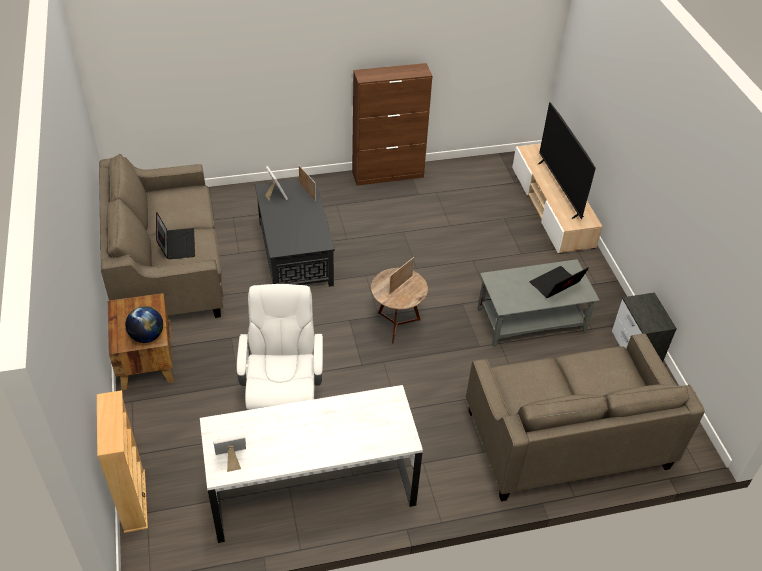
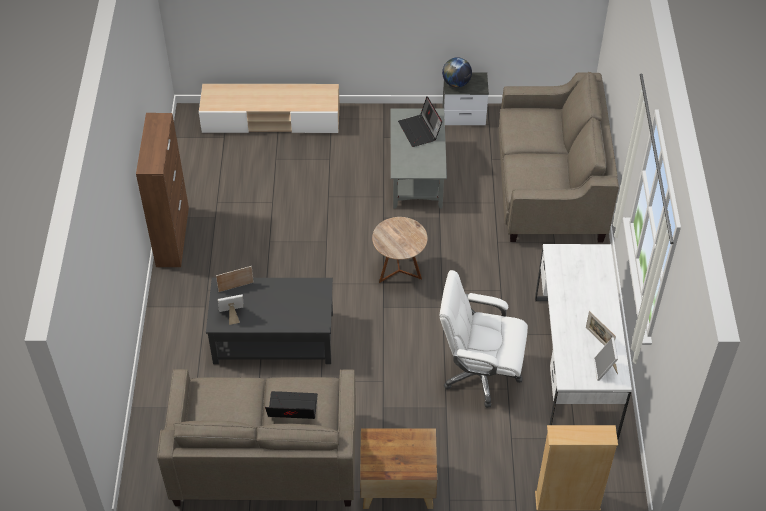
camera: 75 degrees left, 5 degrees up
globe [125,306,163,343] -> globe moved to [442,57,472,88]
picture frame [389,257,414,295] -> picture frame moved to [586,311,616,346]
television [538,102,596,220] -> none

